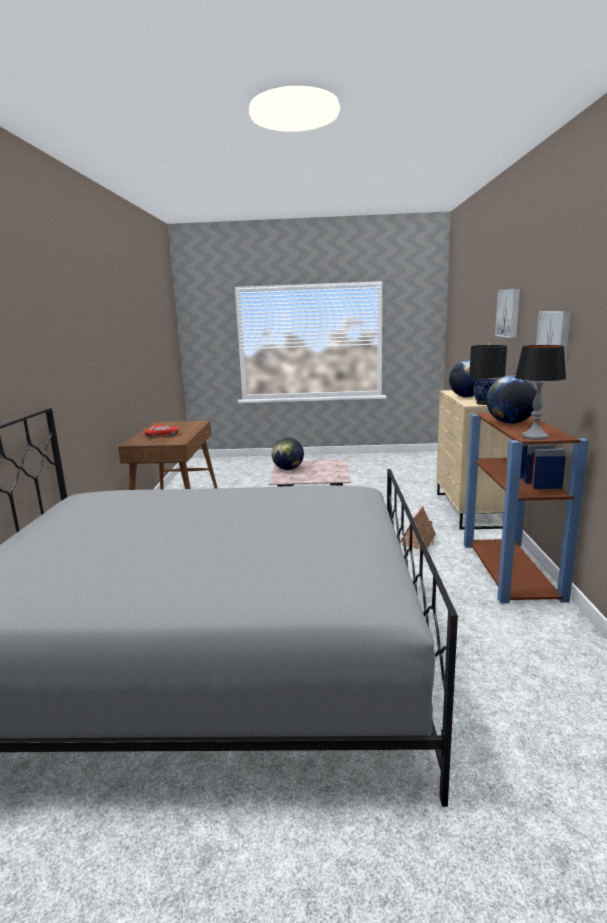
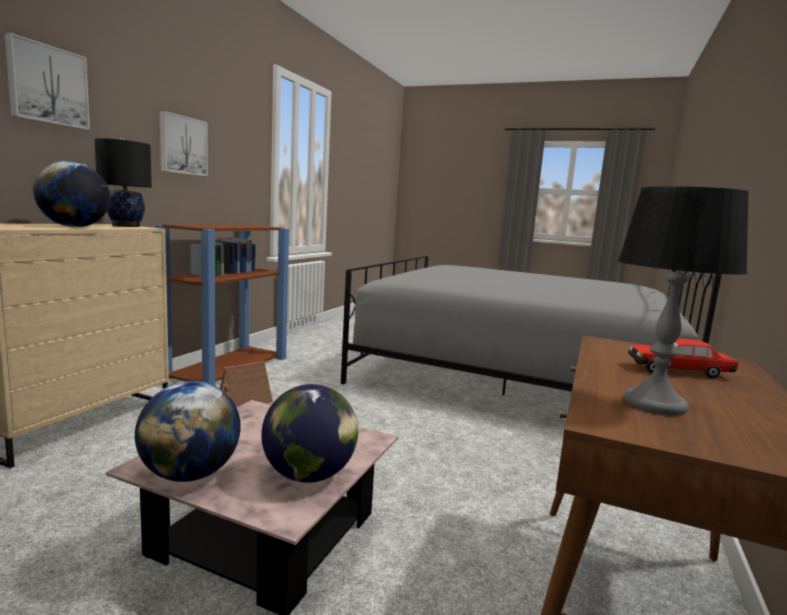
camera: 160 degrees left, 5 degrees down
globe [487,375,537,424] -> globe moved to [135,381,241,482]
table lamp [515,345,566,440] -> table lamp moved to [618,186,749,416]

